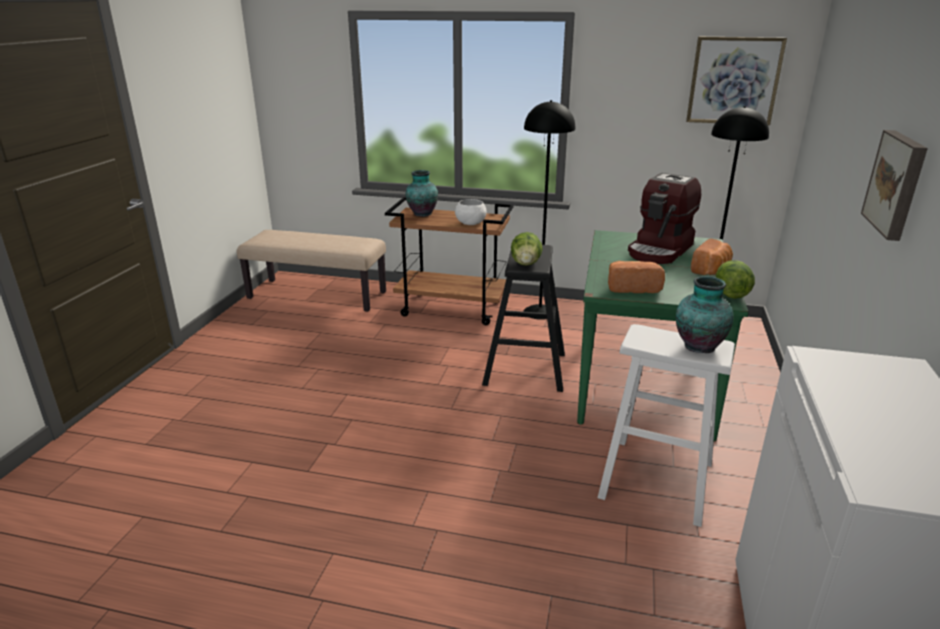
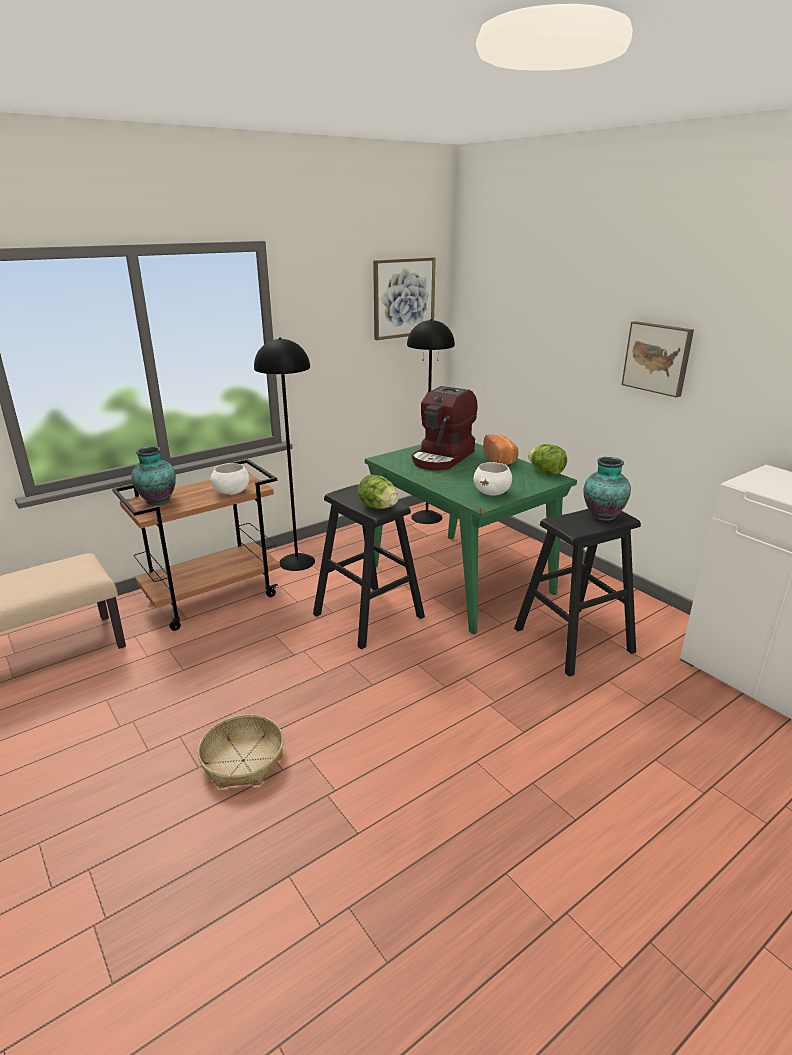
camera: 50 degrees left, 0 degrees up
white stool [597,324,735,527] -> black stool [514,509,641,677]
bread [608,261,665,293] -> white bowl [474,462,512,496]
coffee machine [628,173,701,264] -> coffee machine turned 45 degrees clockwise [412,386,478,471]
none -> basket [198,715,284,788]

